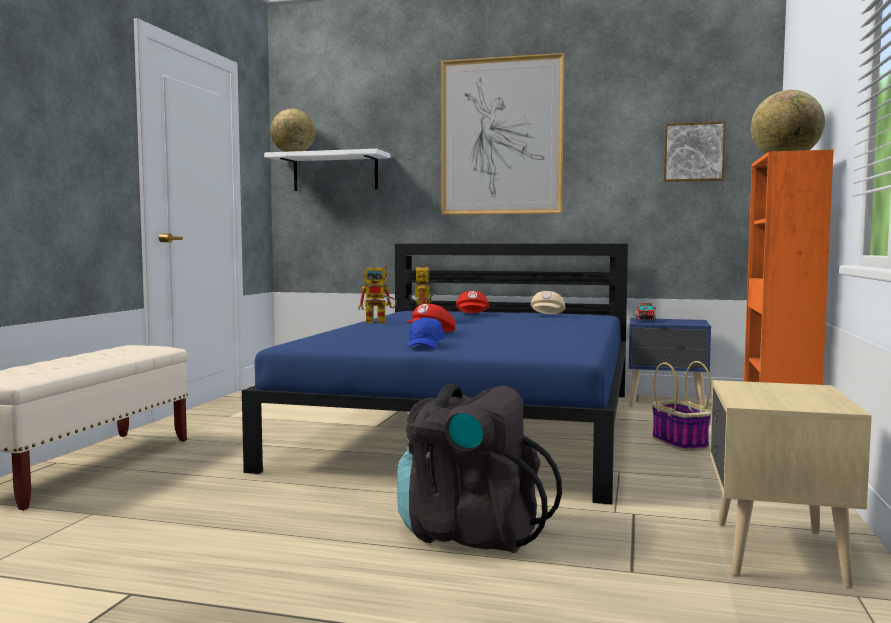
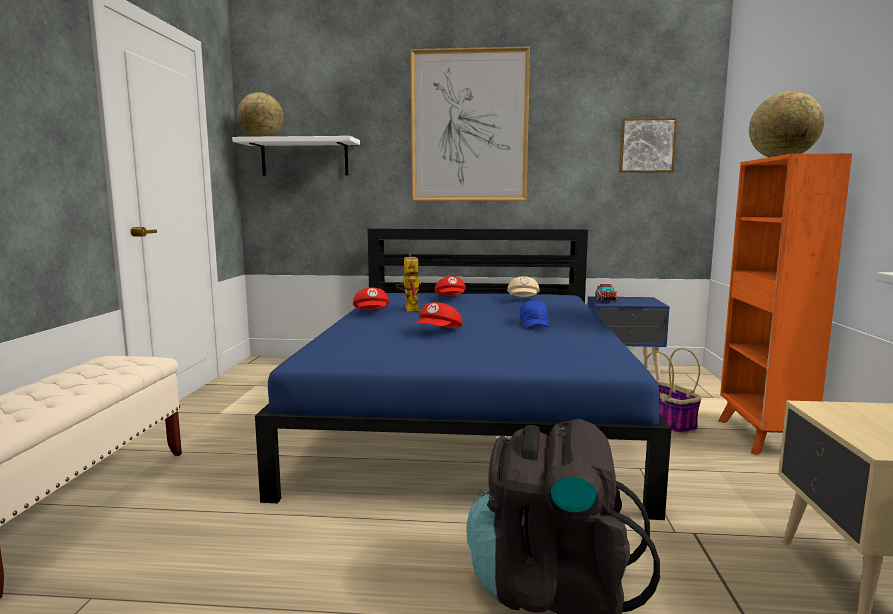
camera: 10 degrees left, 5 degrees up
toy robot [358,265,397,323] -> red cap [353,288,389,310]
blue cap [408,317,444,348] -> blue cap moved to [520,300,549,328]

